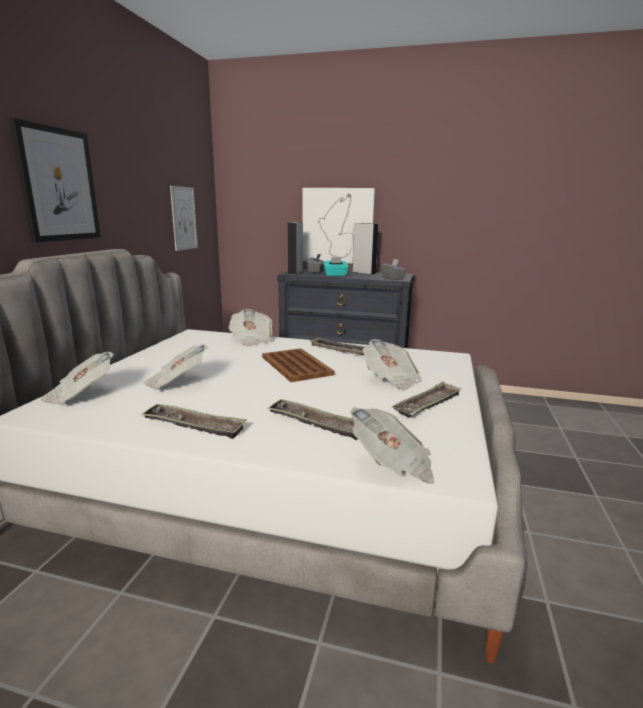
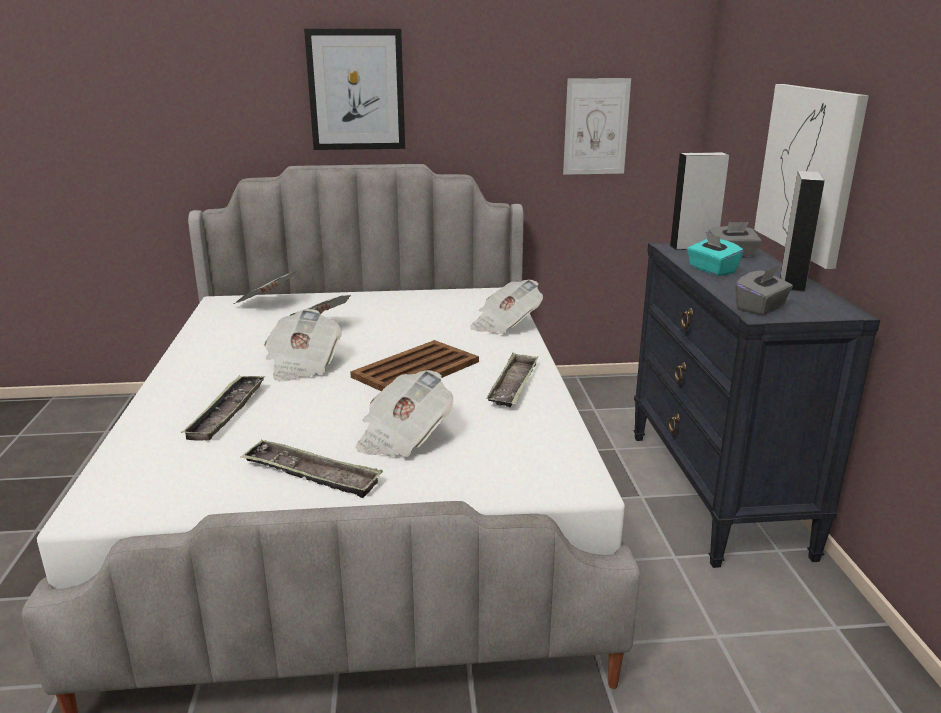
camera: 70 degrees right, 5 degrees up
tray [140,403,247,439] -> none
newspaper [350,408,434,484] -> newspaper moved to [264,309,342,381]

